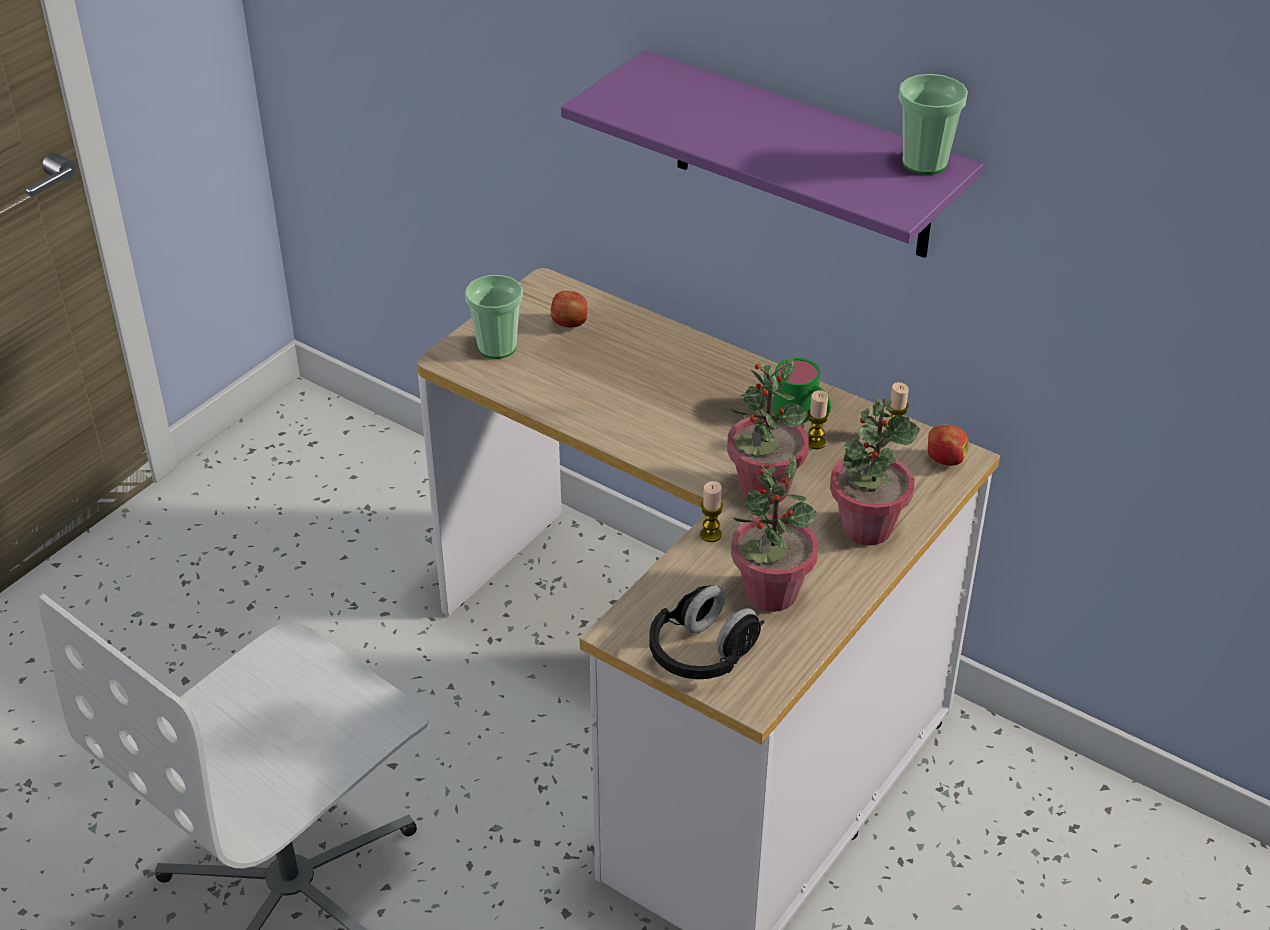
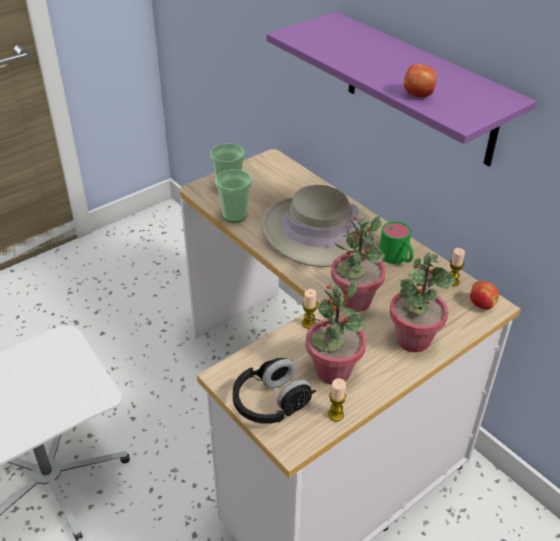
camera: 15 degrees right, 0 degrees up
apple [550,291,587,328] -> apple moved to [404,64,437,97]
candle [808,390,829,449] -> candle moved to [328,378,346,422]
cup [899,74,968,175] -> cup moved to [215,169,252,223]
none -> beige hat [261,185,374,267]

